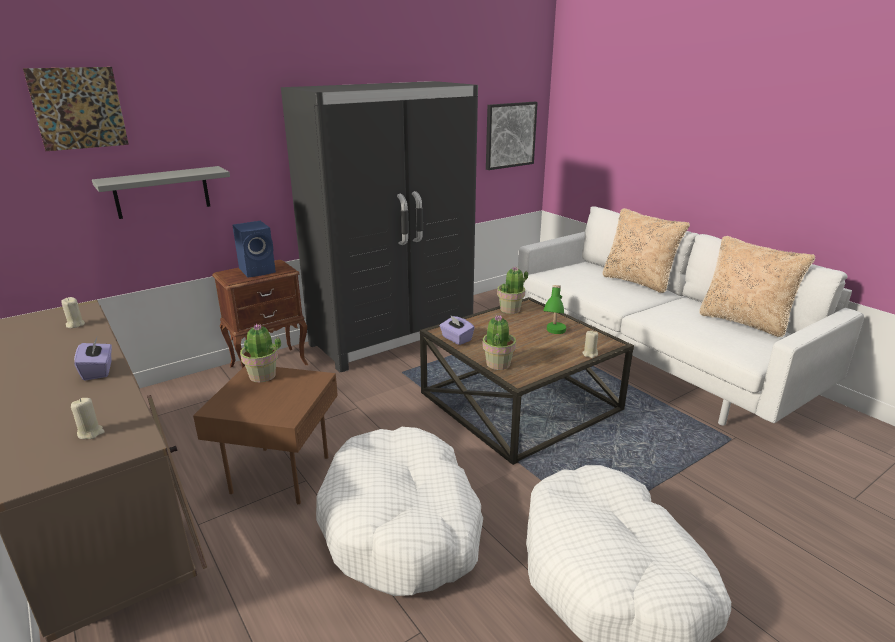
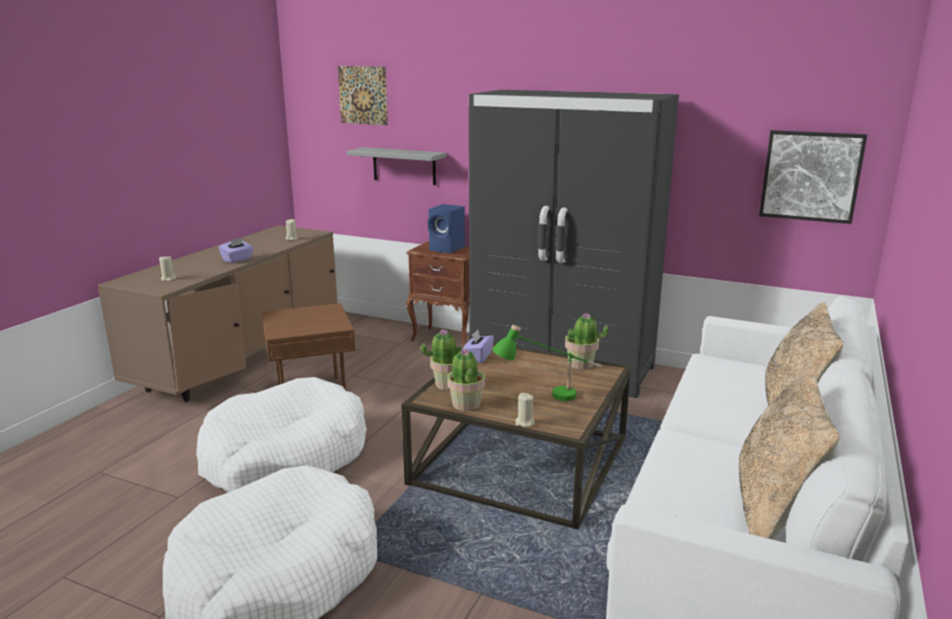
camera: 60 degrees right, 5 degrees down
potted plant [240,324,281,382] -> potted plant moved to [447,348,485,411]

